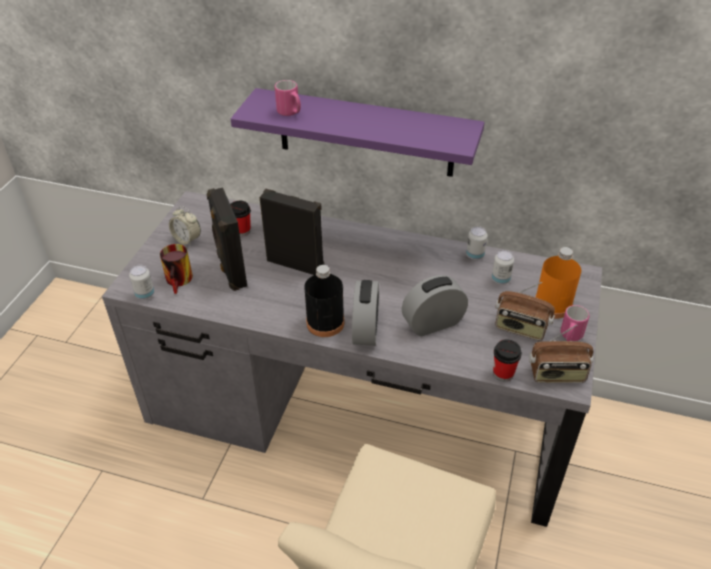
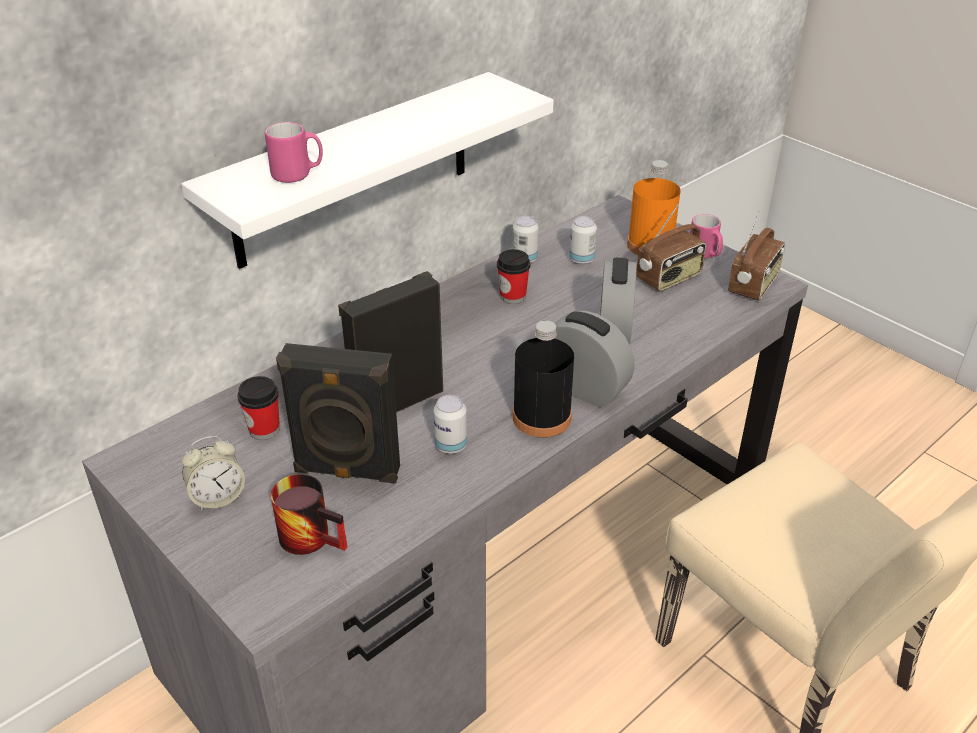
camera: 60 degrees left, 5 degrees down
can [129,265,155,300] -> can moved to [433,395,467,454]
purple shelf [231,88,485,177] -> white shelf [181,72,554,269]
cup [493,339,522,382] -> cup moved to [497,249,530,304]

